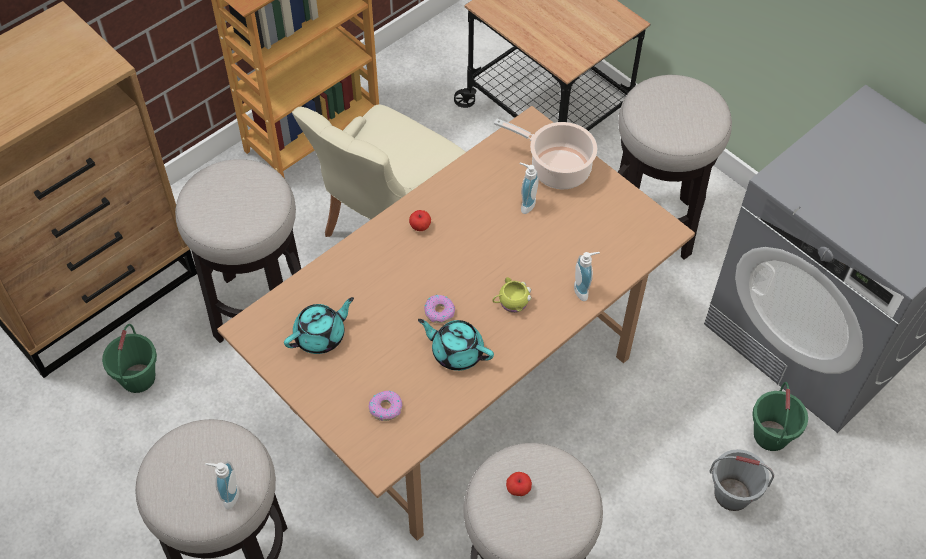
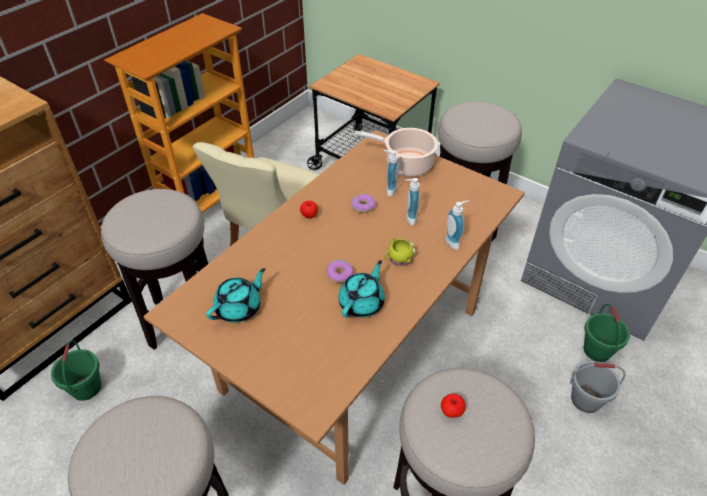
camera: 10 degrees left, 10 degrees down
soap dispenser [205,461,239,510] -> soap dispenser moved to [404,178,420,225]
donut [369,391,403,421] -> donut moved to [351,194,375,213]
turquoise teapot [418,319,494,371] -> turquoise teapot turned 105 degrees clockwise [338,260,385,318]

